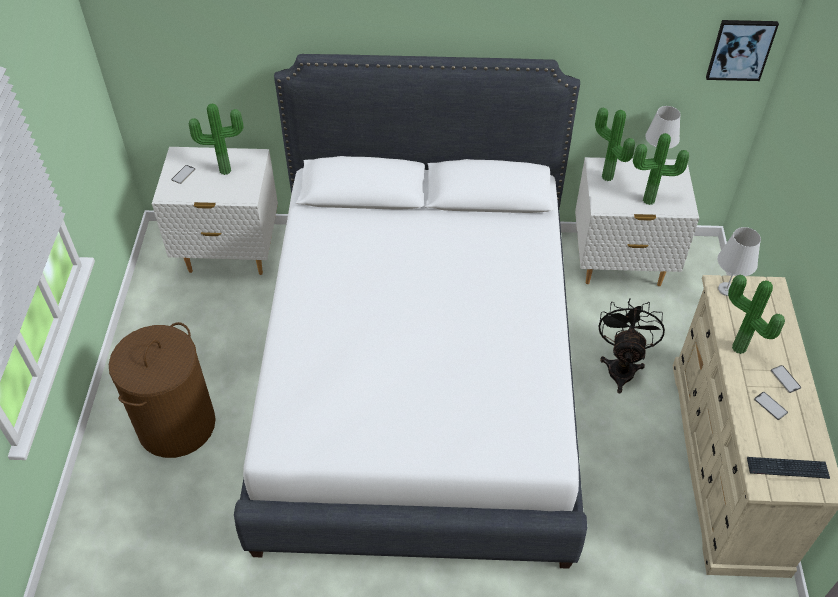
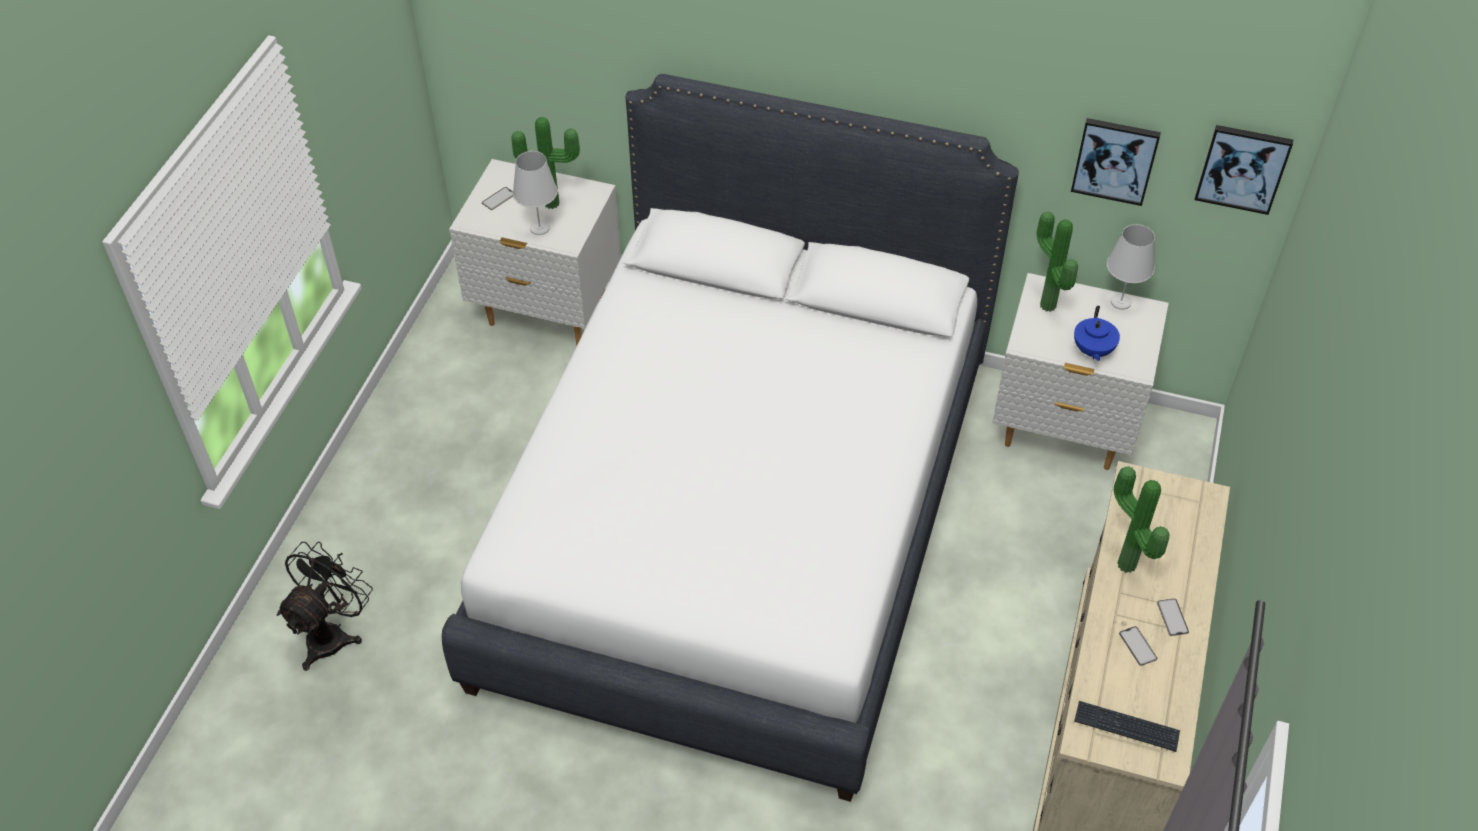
camera: 15 degrees right, 0 degrees up
brown laundry basket [109,322,216,458] -> none
black fan [599,298,665,393] -> black fan moved to [277,541,373,671]
potted plant [633,133,689,205] -> blue teapot [1074,306,1120,361]
white table lamp [718,227,761,296] -> white table lamp moved to [513,151,558,235]
none -> picture [1071,118,1161,206]

